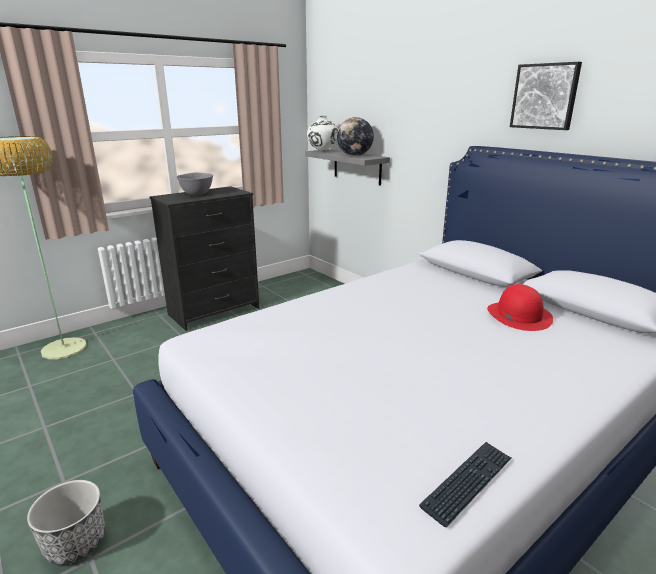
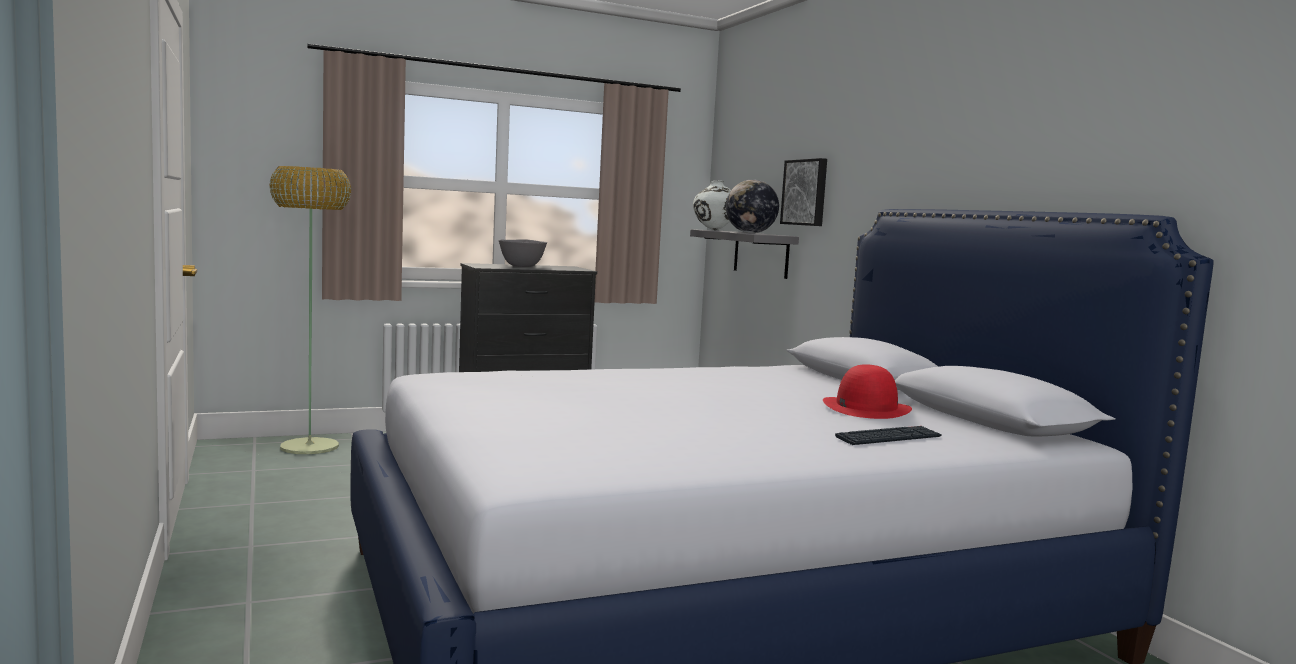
camera: 15 degrees right, 15 degrees down
planter [27,480,105,565] -> none
keyboard [419,442,511,527] -> keyboard moved to [835,426,942,445]
picture [510,62,582,130] -> picture moved to [780,158,827,226]

